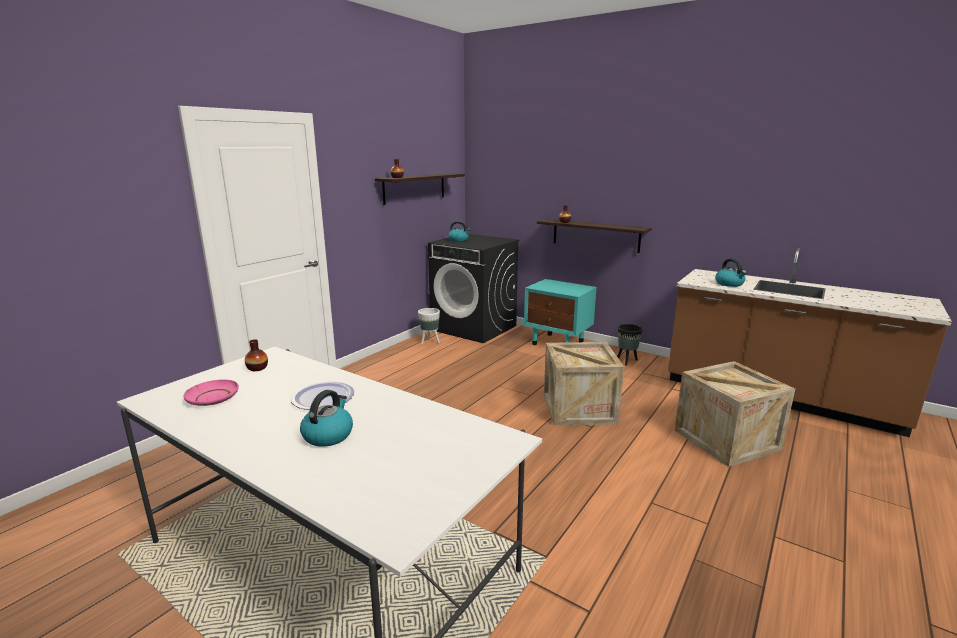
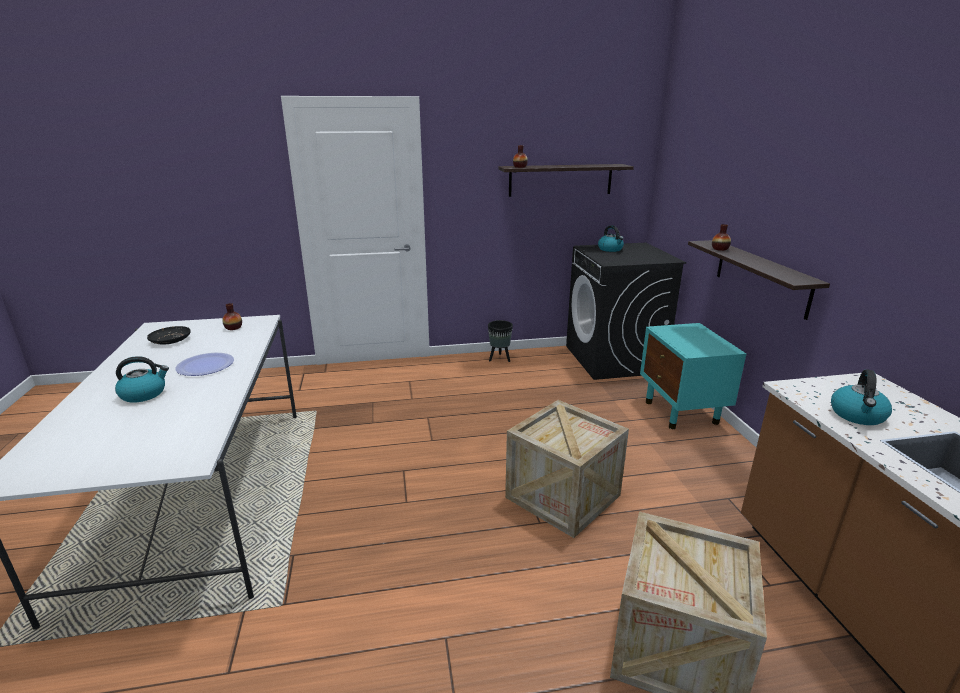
camera: 45 degrees right, 5 degrees up
pink plate [183,379,239,406] -> black plate [147,326,191,345]
white planter [418,308,440,344] -> none
black planter [617,324,643,366] -> black planter moved to [488,320,513,362]

